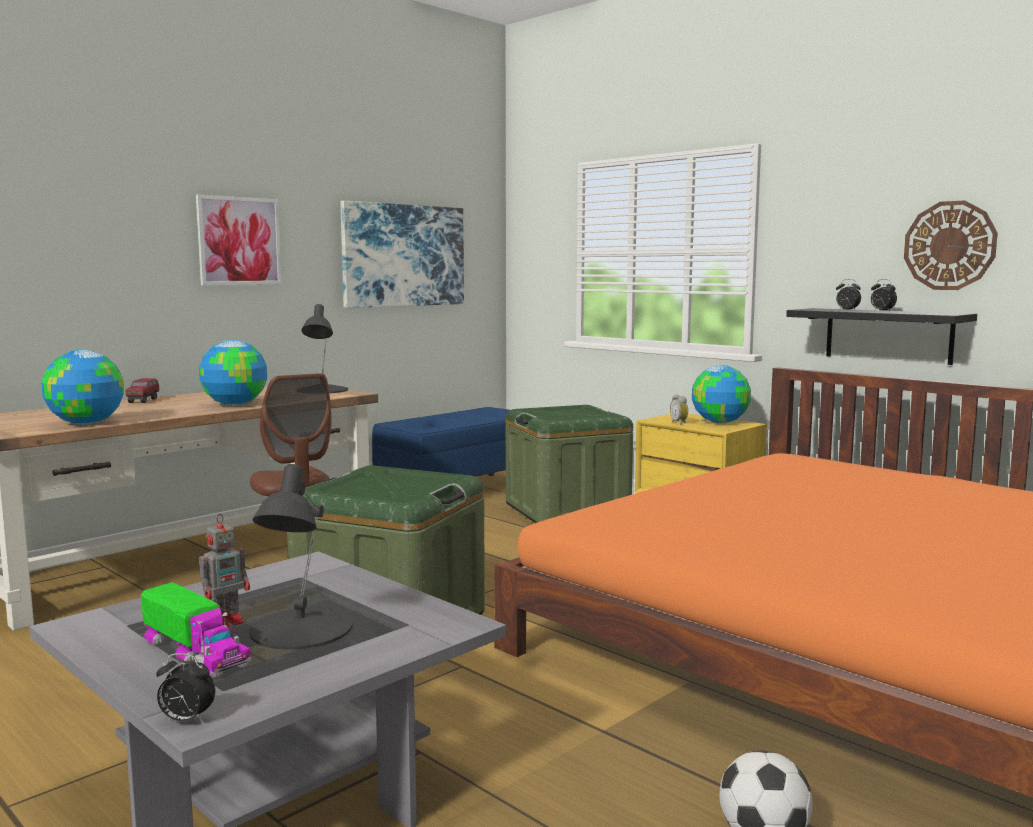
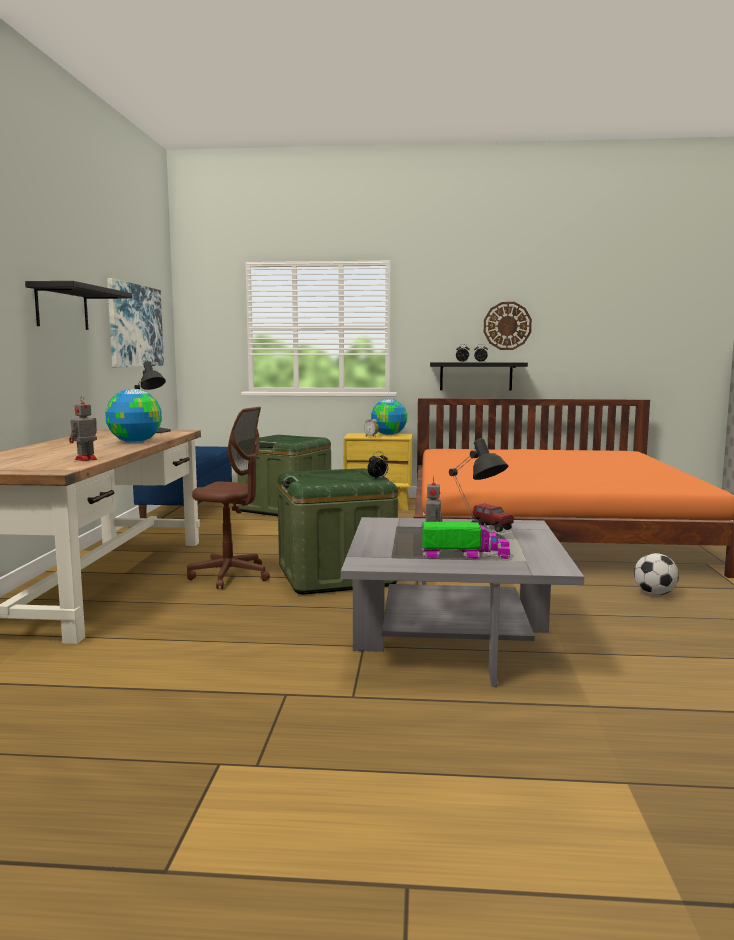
camera: 40 degrees left, 0 degrees up
globe [41,350,124,425] -> toy robot [69,396,97,461]
toy truck [125,378,159,403] -> toy truck moved to [472,504,514,532]
alarm clock [156,653,215,722] -> alarm clock moved to [367,452,388,479]
picture [196,195,282,285] -> black shelf [25,281,132,330]

